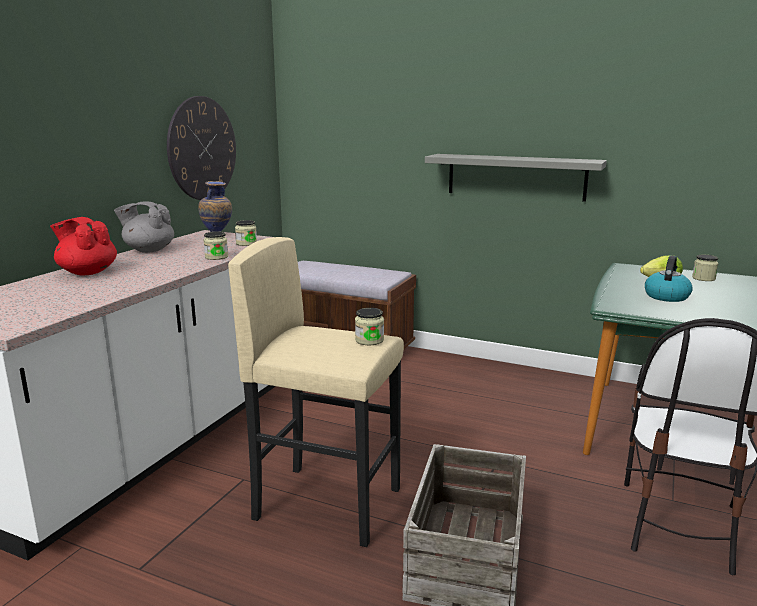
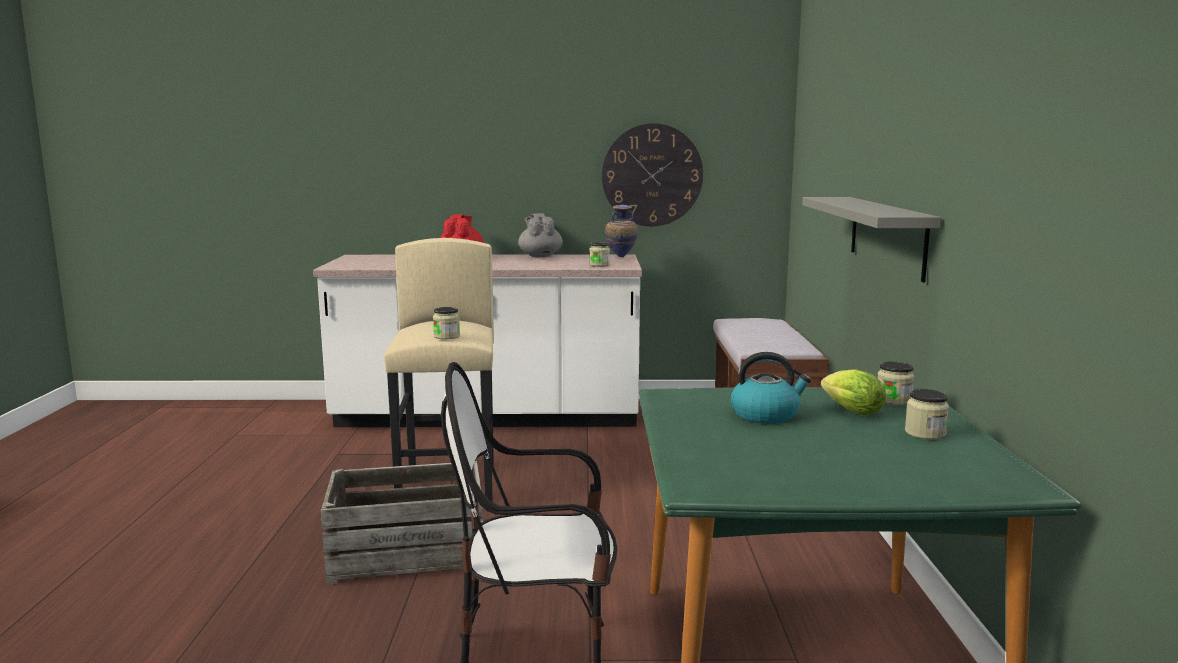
camera: 65 degrees right, 5 degrees down
jar [204,231,228,260] -> jar moved to [878,362,914,405]

